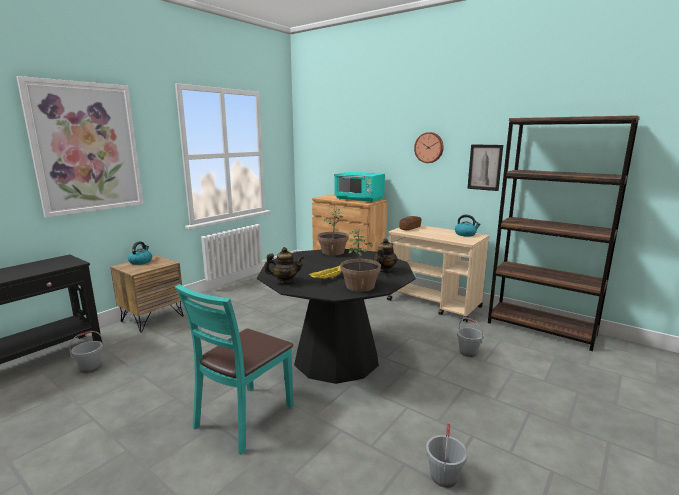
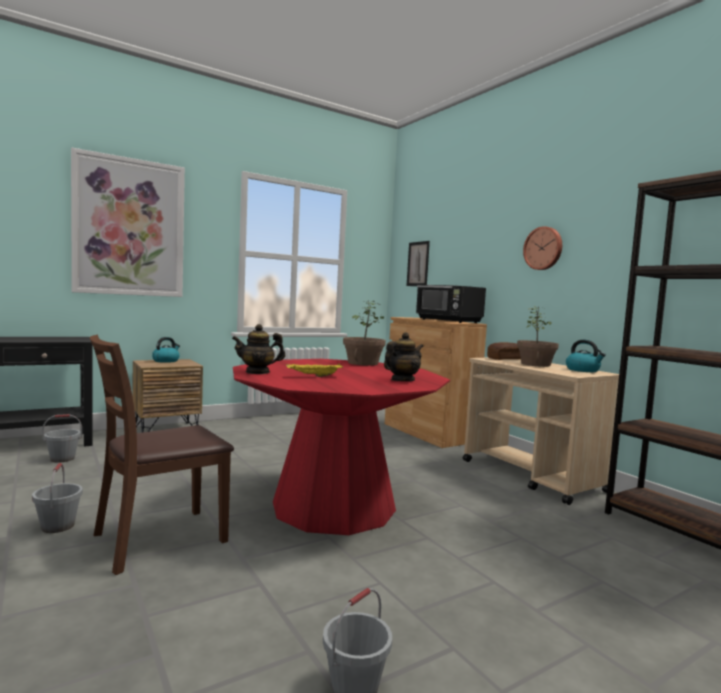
camera: 20 degrees right, 10 degrees down
turquoise chair [175,284,293,454] -> brown chair [90,335,234,575]
black dining table [257,249,416,384] -> red dining table [233,359,450,535]
teapot [265,247,304,284] -> teapot turned 150 degrees clockwise [232,324,285,374]
turquoise microwave [334,172,385,202] -> black microwave [416,285,486,323]
potted plant [340,229,381,292] -> potted plant moved to [517,306,559,367]
grey bucket [457,318,484,357] -> grey bucket moved to [32,463,83,533]
picture [467,144,503,191] -> picture moved to [407,241,430,286]

